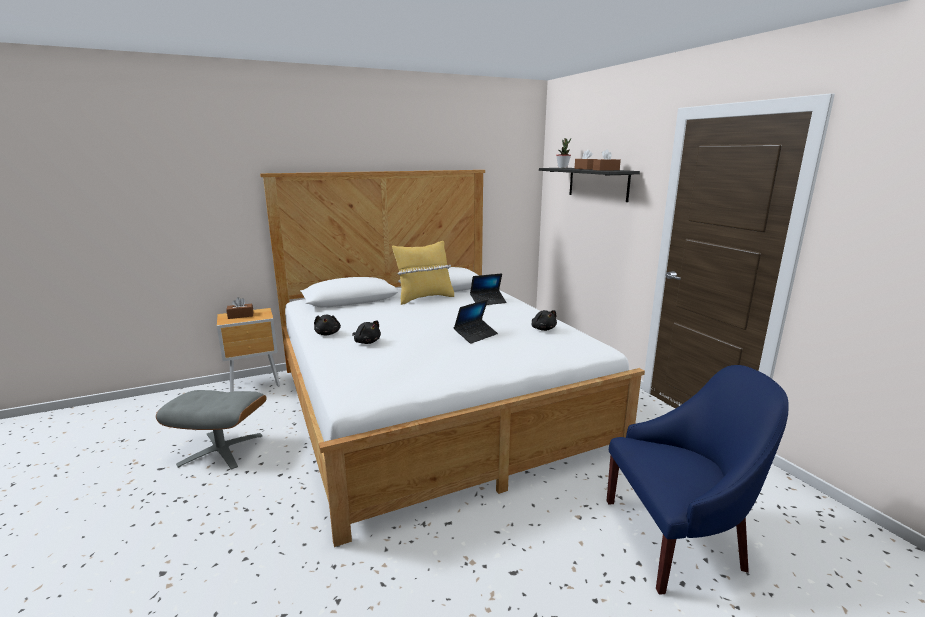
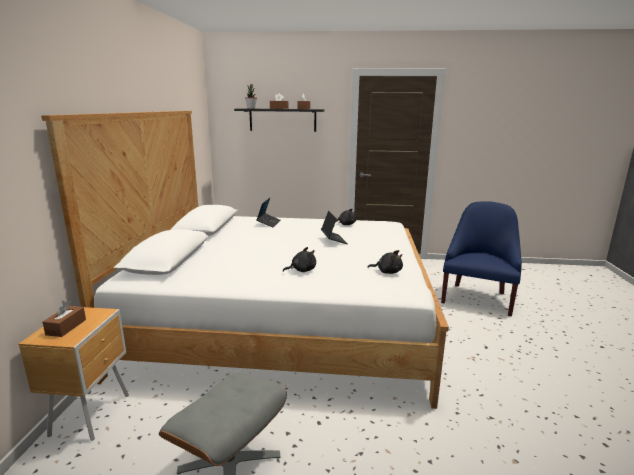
camera: 60 degrees left, 0 degrees up
black plush toy [314,315,341,336] -> black plush toy moved to [368,250,403,274]
yellow pillow [392,241,454,305] -> none

